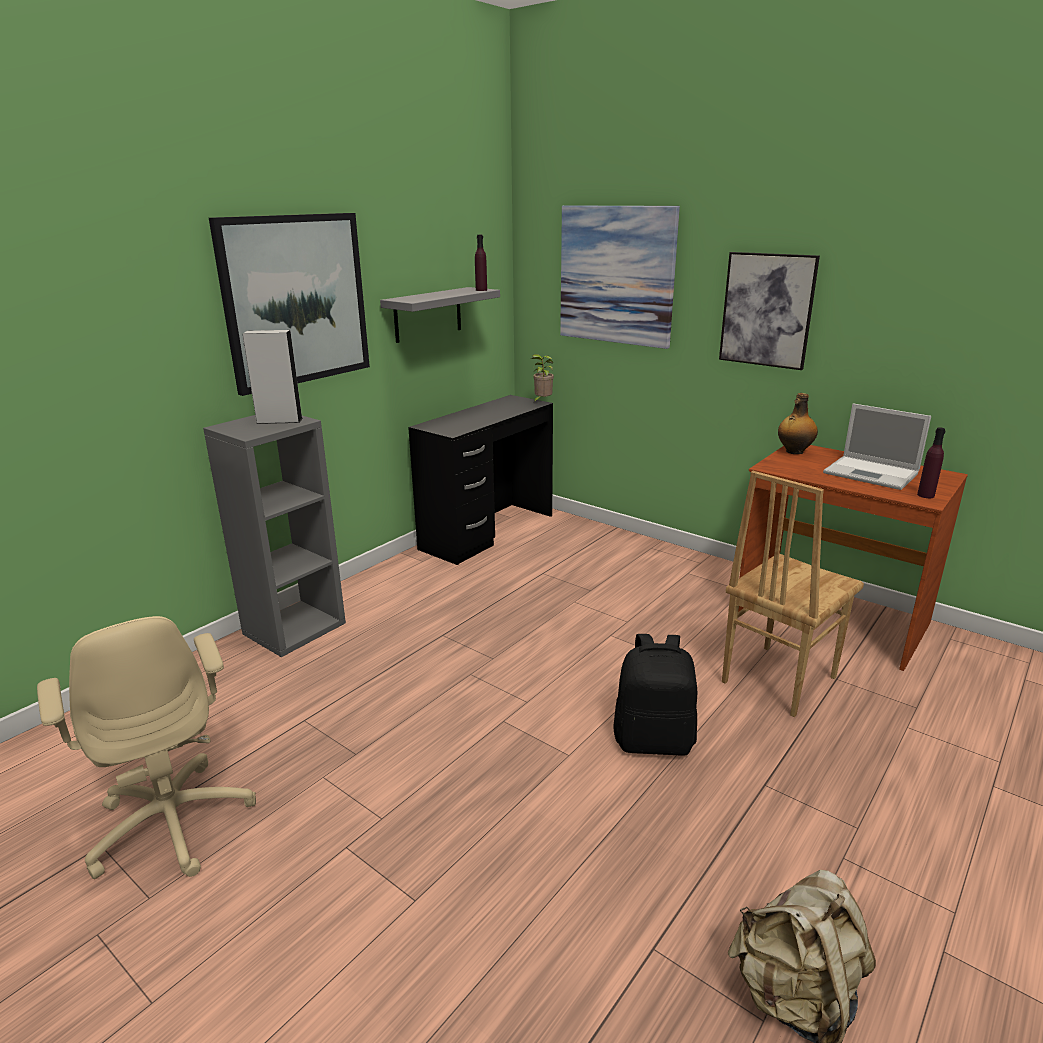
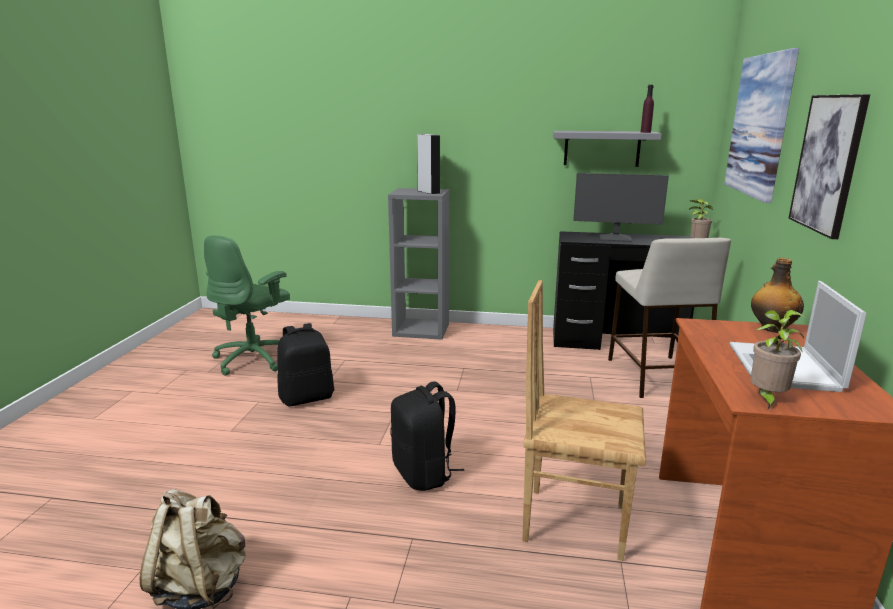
camera: 60 degrees right, 5 degrees down
beige office chair [37,616,256,879] -> green office chair [204,235,290,376]
picture [209,213,370,396] -> none
purple bottle [917,427,945,498] -> potted plant [751,310,806,409]
none -> black backpack [277,323,334,406]
none -> monitor [573,173,669,242]
none -> beige stool [608,238,731,398]

